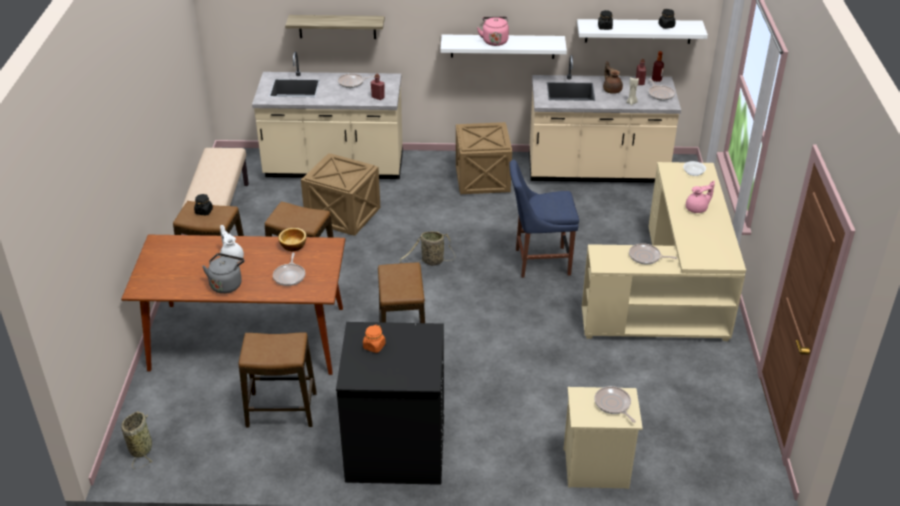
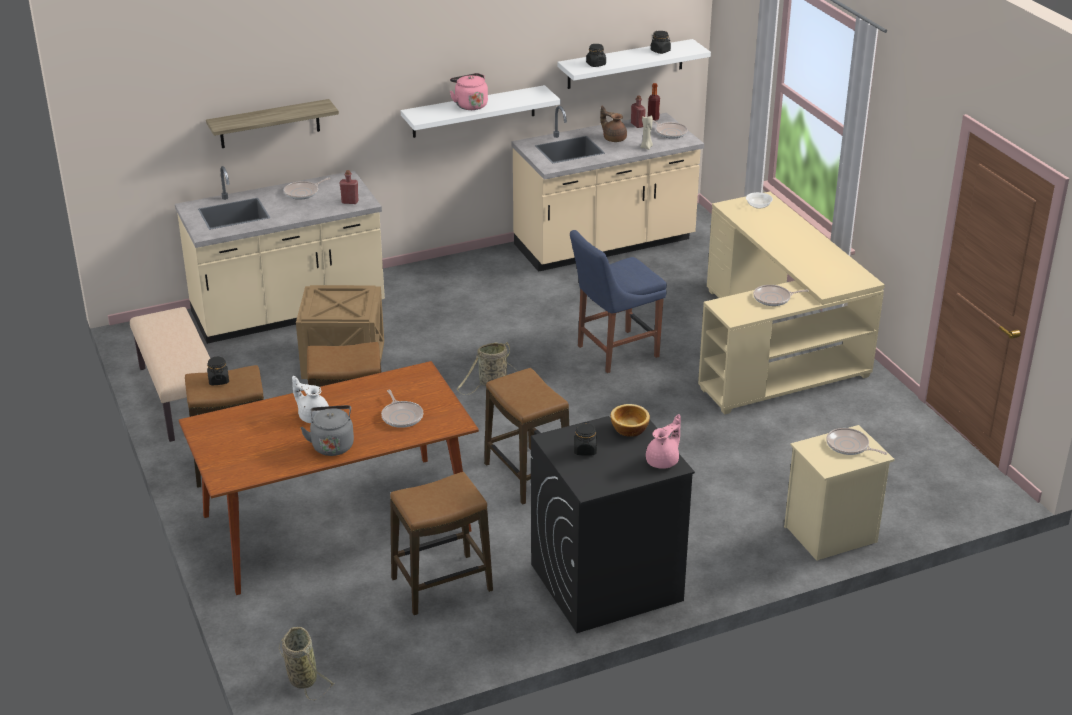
camera: 25 degrees left, 5 degrees down
bowl [278,228,306,251] -> bowl moved to [610,404,650,437]
orange jar [363,325,386,353] -> black jar [574,422,597,456]
crate [456,122,512,194] -> none
pink teapot [686,181,715,213] -> pink teapot moved to [646,414,681,469]

